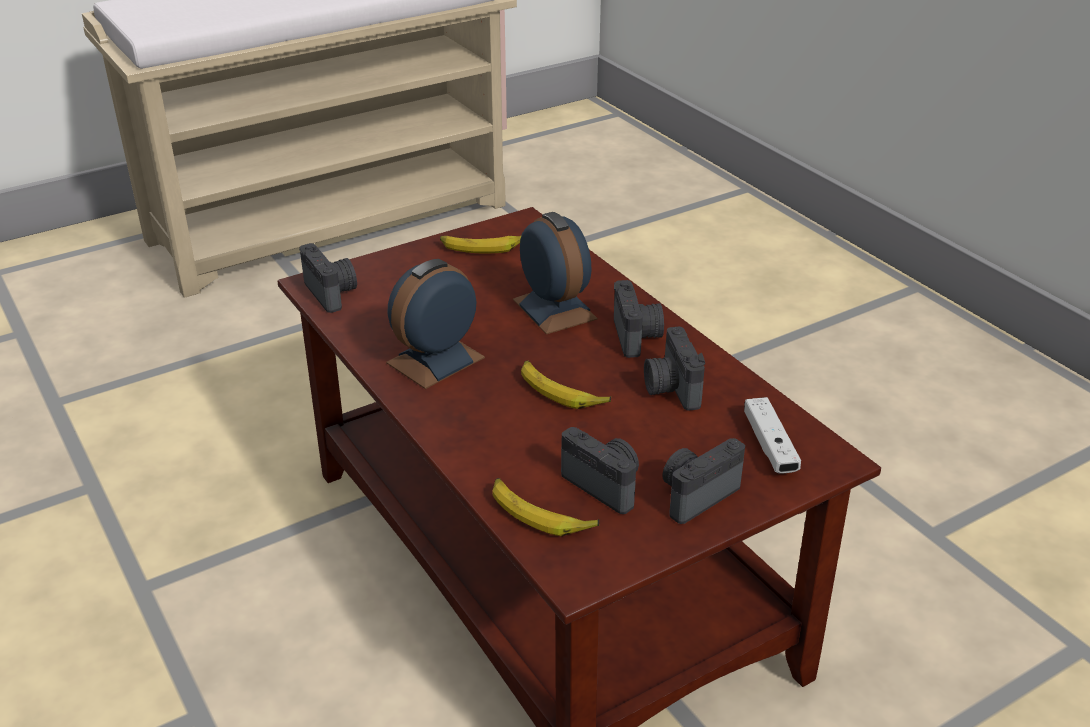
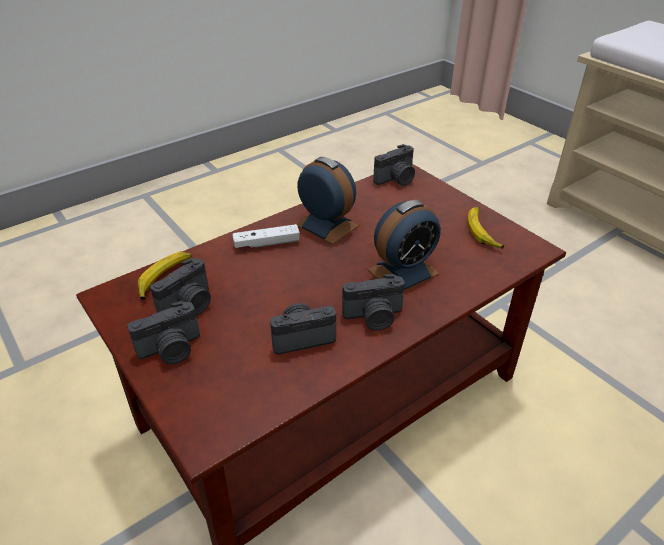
camera: 85 degrees right, 5 degrees up
banana [521,360,611,409] -> none
camera [662,438,745,524] -> camera turned 105 degrees clockwise [127,301,200,364]
white game controller [744,397,801,474] -> white game controller moved to [233,224,300,248]

